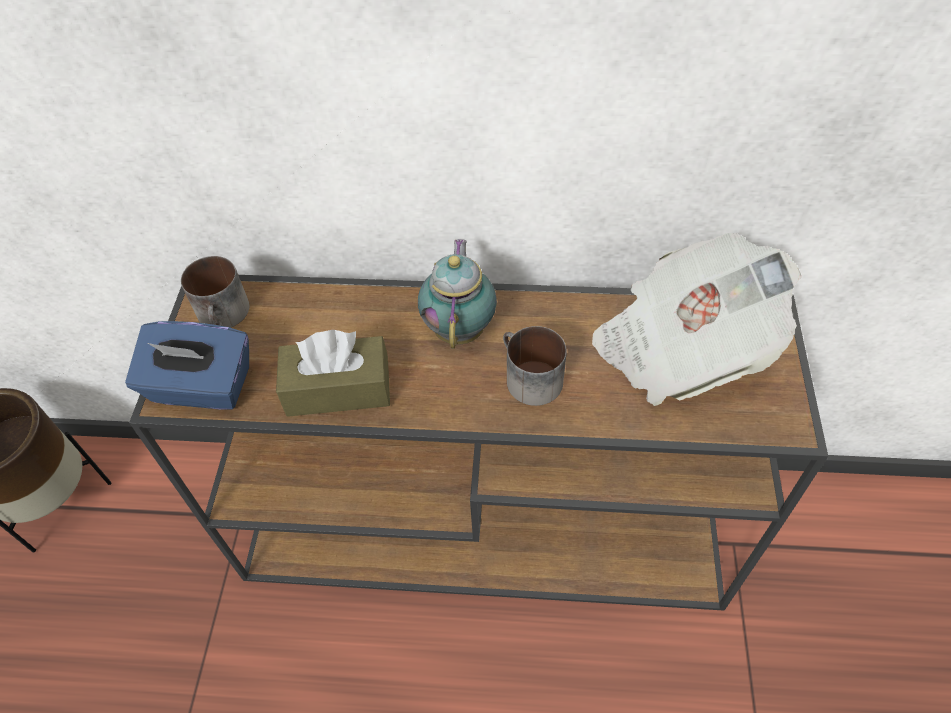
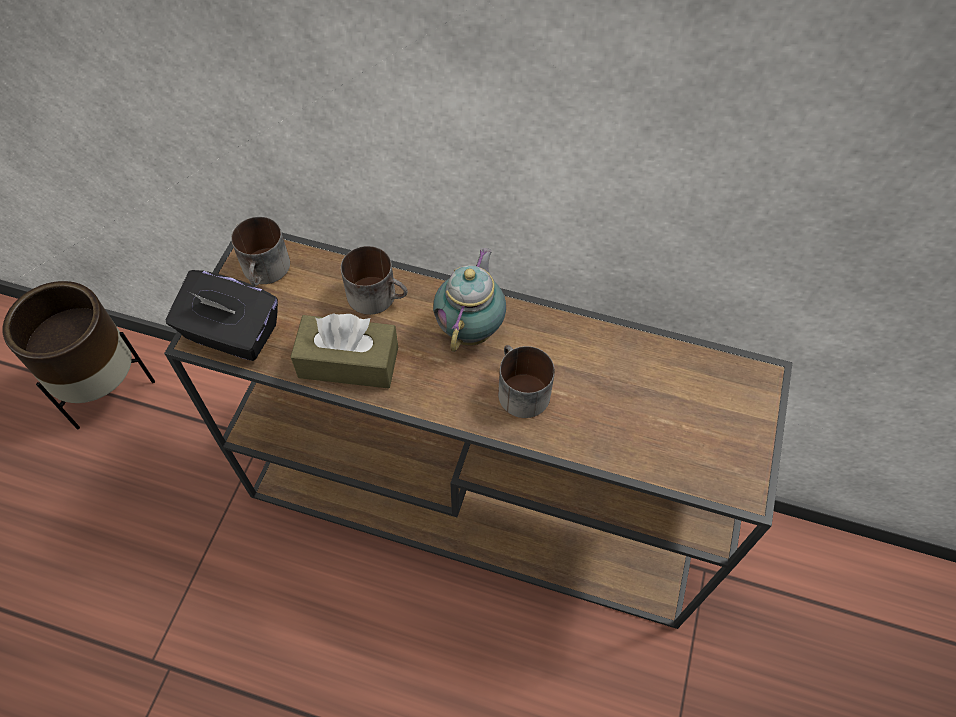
camera: 10 degrees right, 5 degrees up
blue tissue box [125,321,249,410] -> black tissue box [165,270,278,361]
newspaper [592,233,801,406] -> none
none -> mug [341,246,408,315]

